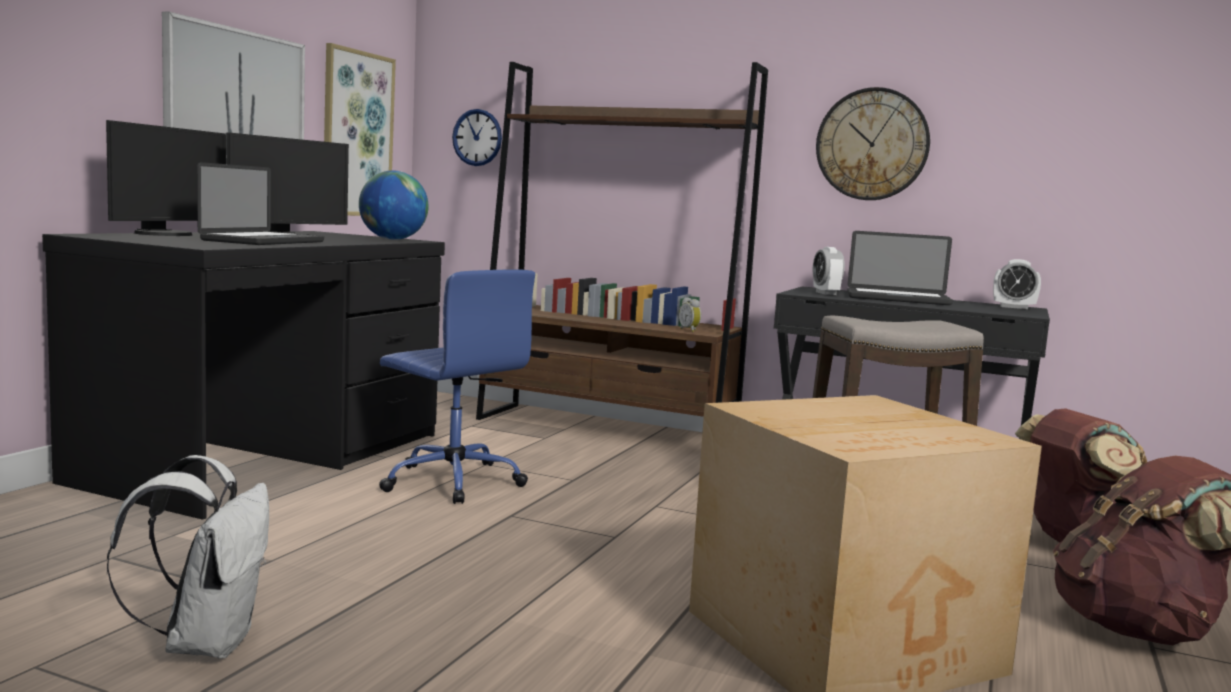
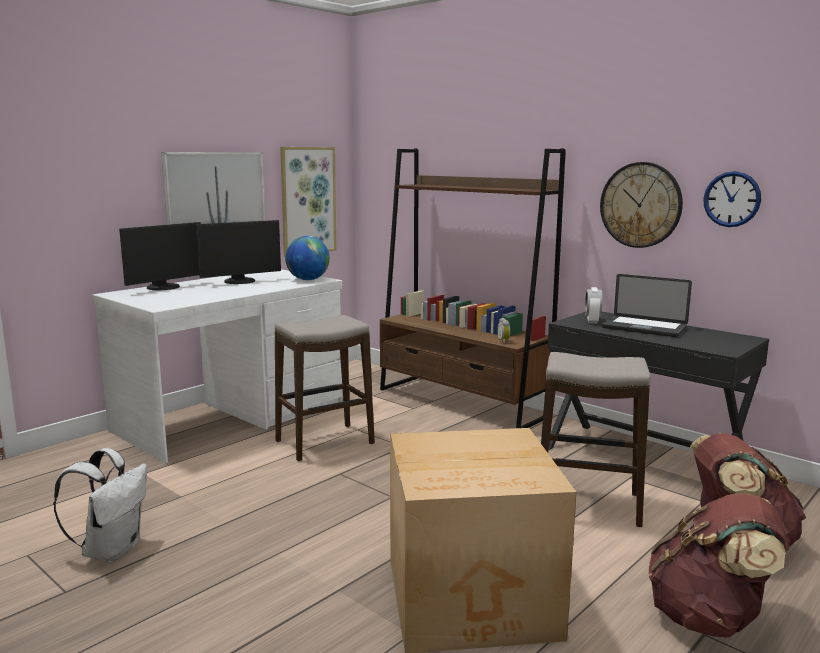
camera: 20 degrees right, 5 degrees up
black desk [42,231,445,520] -> white desk [93,269,342,463]
laptop [197,162,324,245] -> none
blue office chair [379,269,535,504] -> stool [275,315,375,461]
wall clock [452,109,502,166] -> wall clock moved to [703,171,761,227]
alarm clock [993,259,1041,309] -> none

